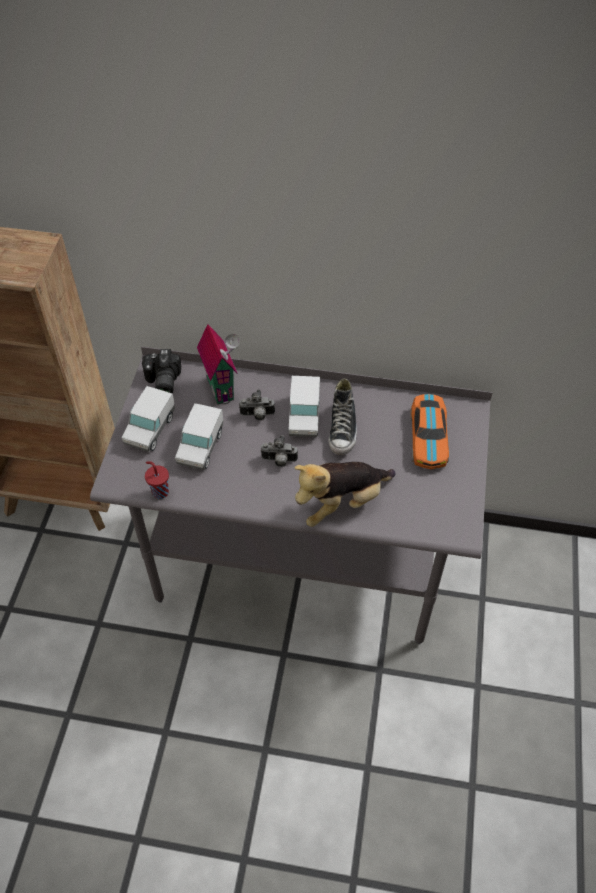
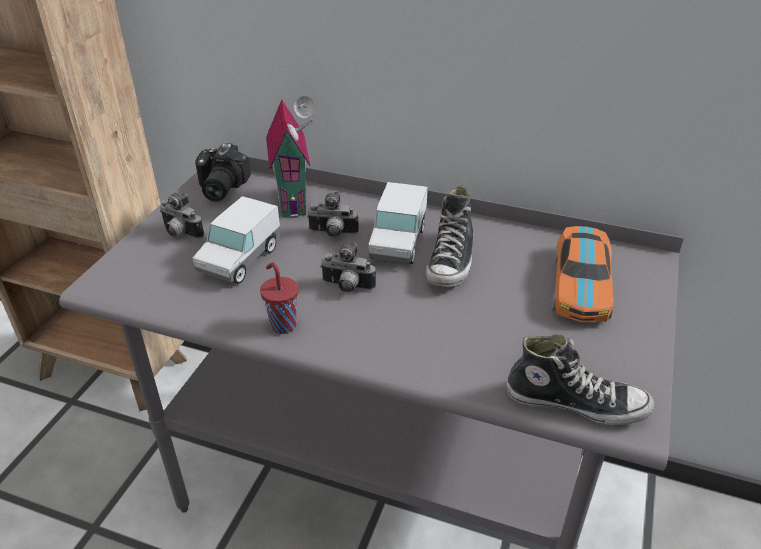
camera: 10 degrees right, 15 degrees down
toy truck [121,386,175,452] -> camera [160,193,204,239]
red cup [145,461,169,499] -> red cup moved to [260,262,299,334]
plush toy [294,462,396,527] -> none
none -> shoe [506,334,654,426]

